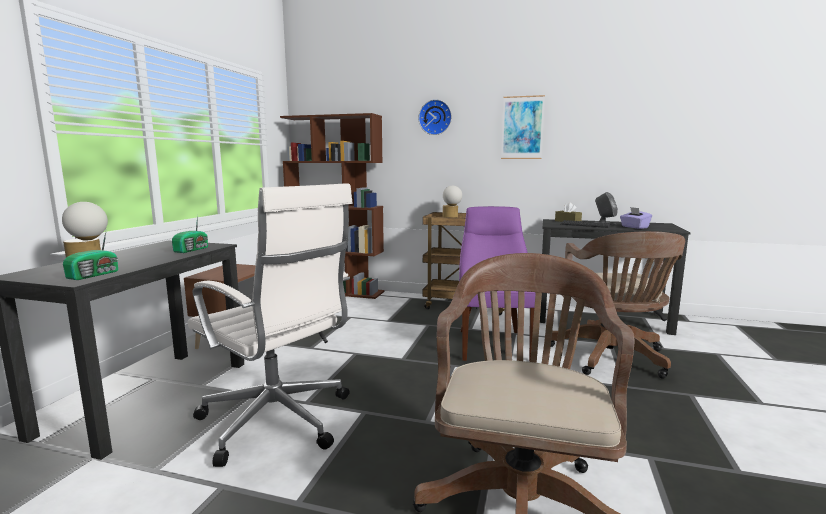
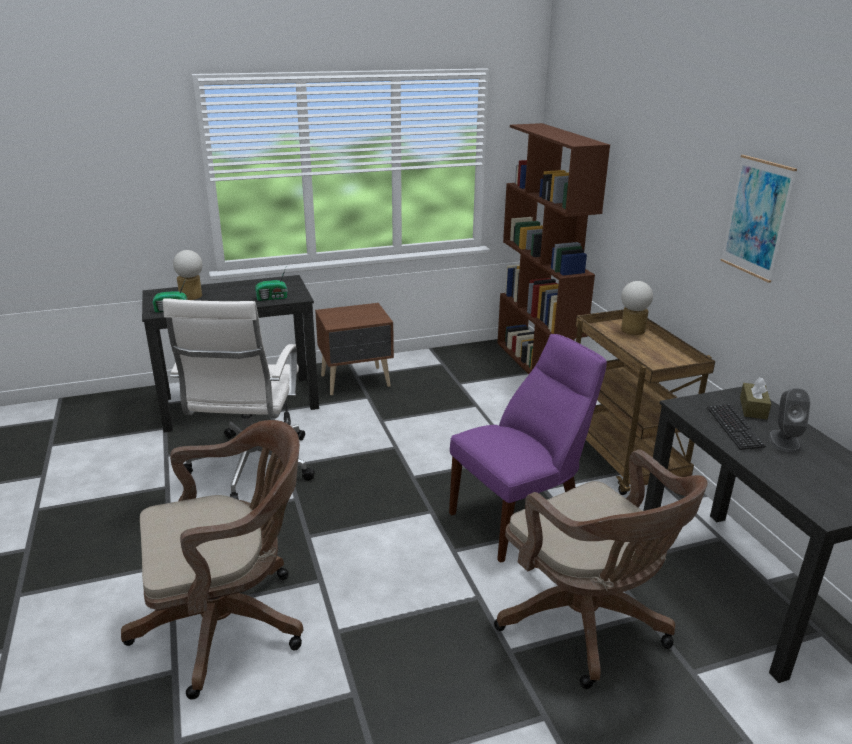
camera: 55 degrees right, 15 degrees up
wall clock [419,99,452,135] -> none
brown office chair [551,231,685,379] -> brown office chair turned 90 degrees counterclockwise [494,450,708,689]
purple tissue box [620,207,652,229] -> none

